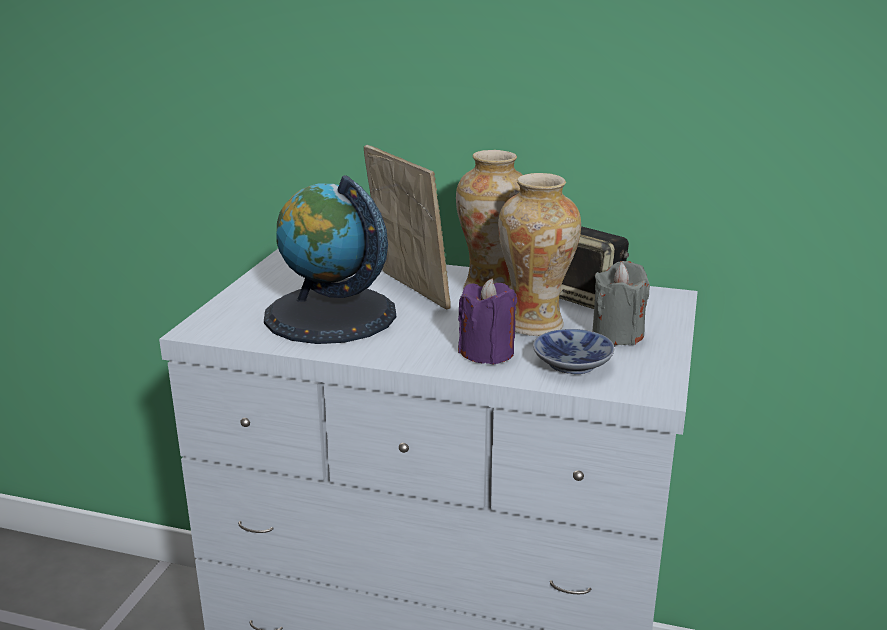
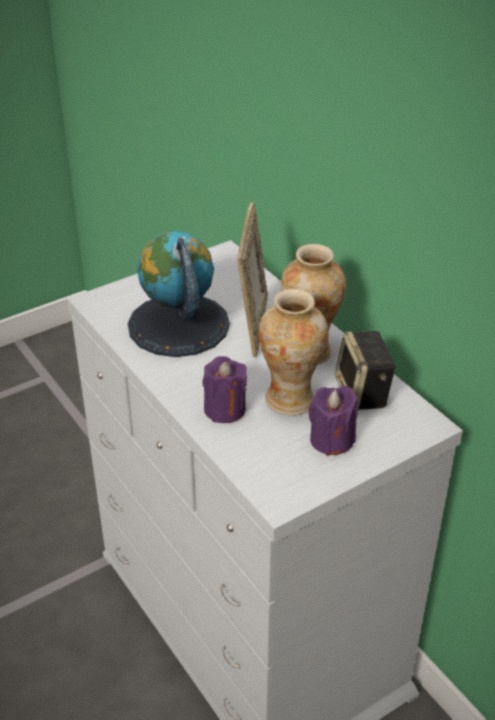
camera: 40 degrees right, 15 degrees up
bowl [533,329,614,374] -> none
grey candle [592,261,650,345] -> purple candle [308,386,358,456]

